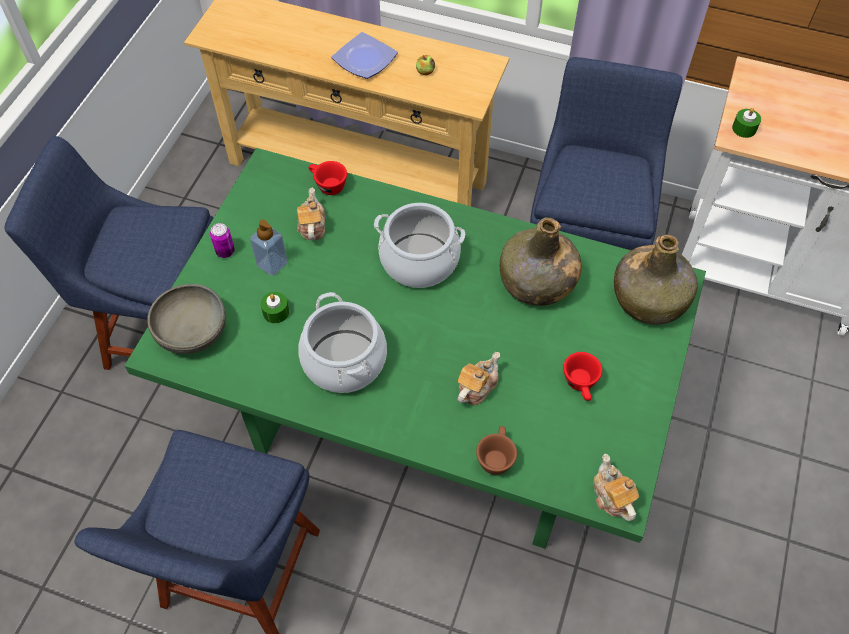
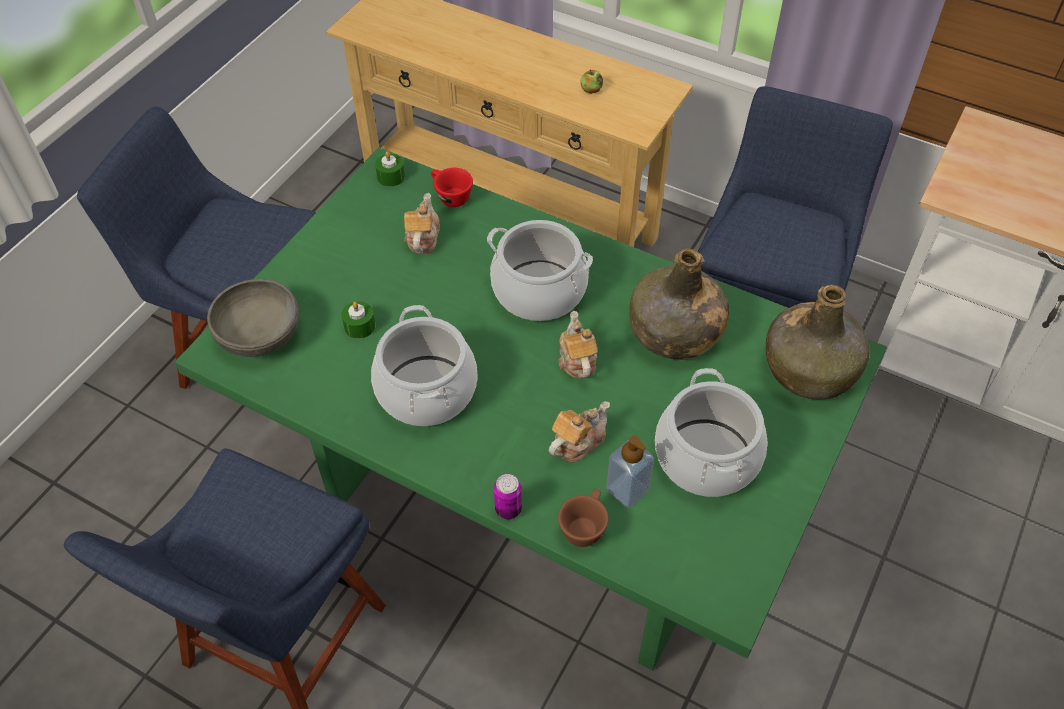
camera: 10 degrees right, 5 degrees down
can [210,223,235,258] -> can moved to [494,474,522,519]
soap dispenser [250,219,288,276] -> soap dispenser moved to [607,436,654,508]
plate [331,32,398,79] -> none
red cup [563,352,602,401] -> cooking pot [655,368,768,497]
teapot [593,454,639,521] -> teapot moved to [559,311,598,379]
green candle [732,108,761,138] -> green candle moved to [375,151,405,187]

